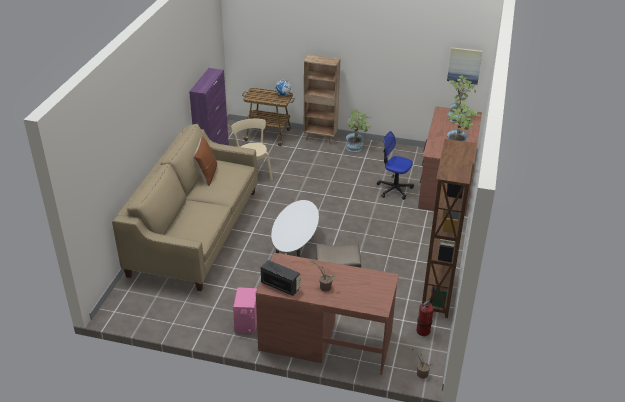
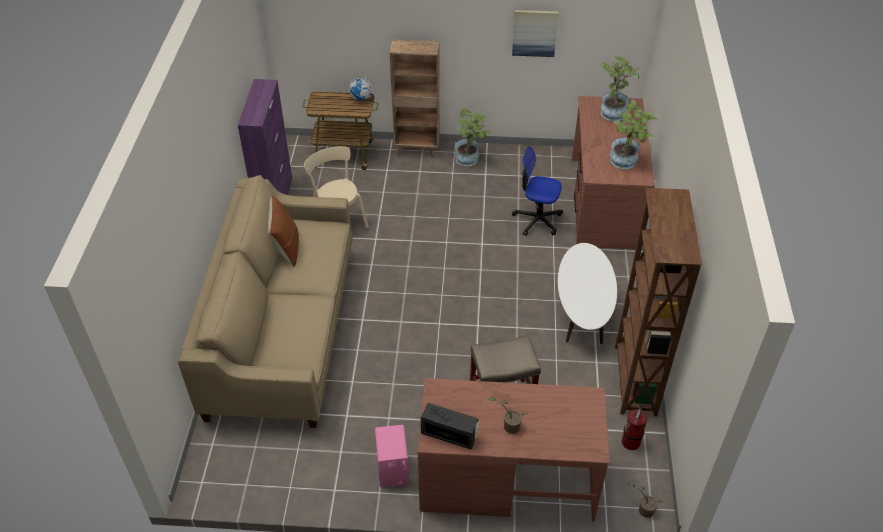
camera: 10 degrees left, 10 degrees up
white coffee table [271,200,319,257] -> white coffee table moved to [557,243,617,344]
picture [447,47,483,85] -> picture moved to [512,10,559,57]

